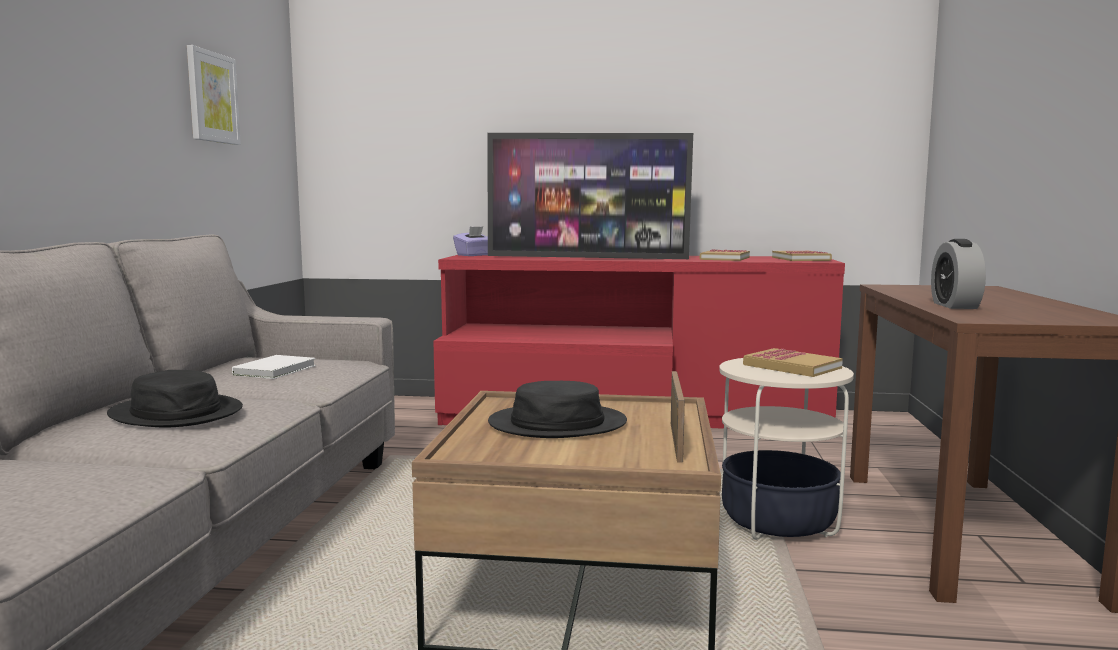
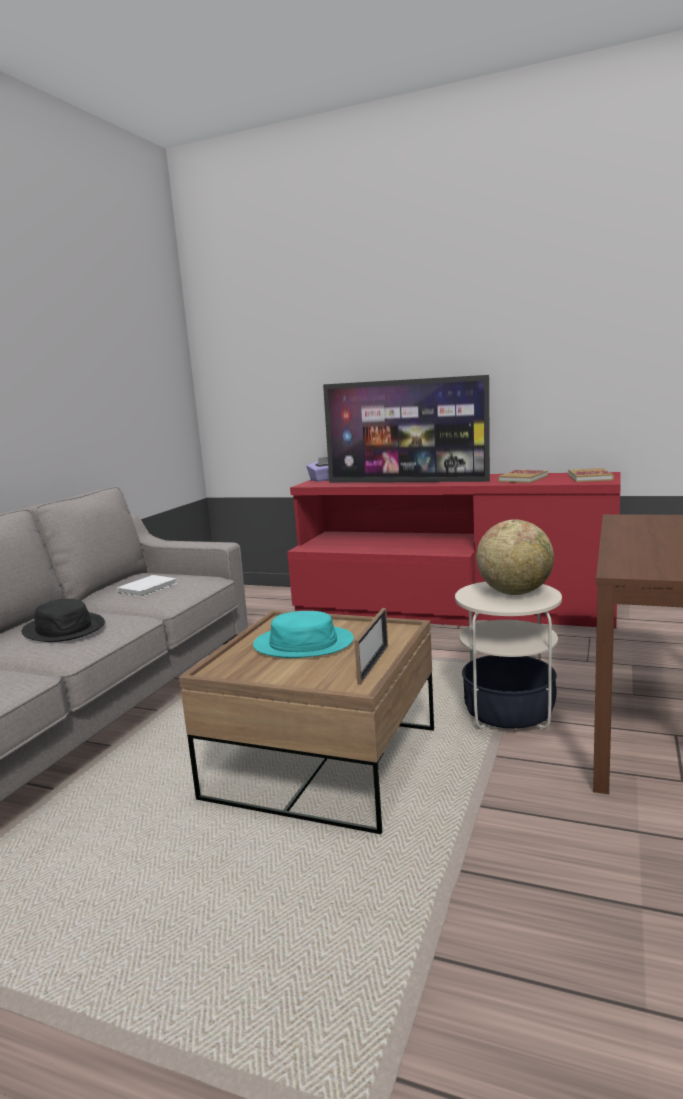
camera: 15 degrees right, 5 degrees up
picture [187,45,241,145] -> none
black hat [488,381,627,438] -> turquoise hat [253,611,354,658]
book [743,348,843,377] -> globe [476,519,554,595]
alarm clock [931,239,986,309] -> none

